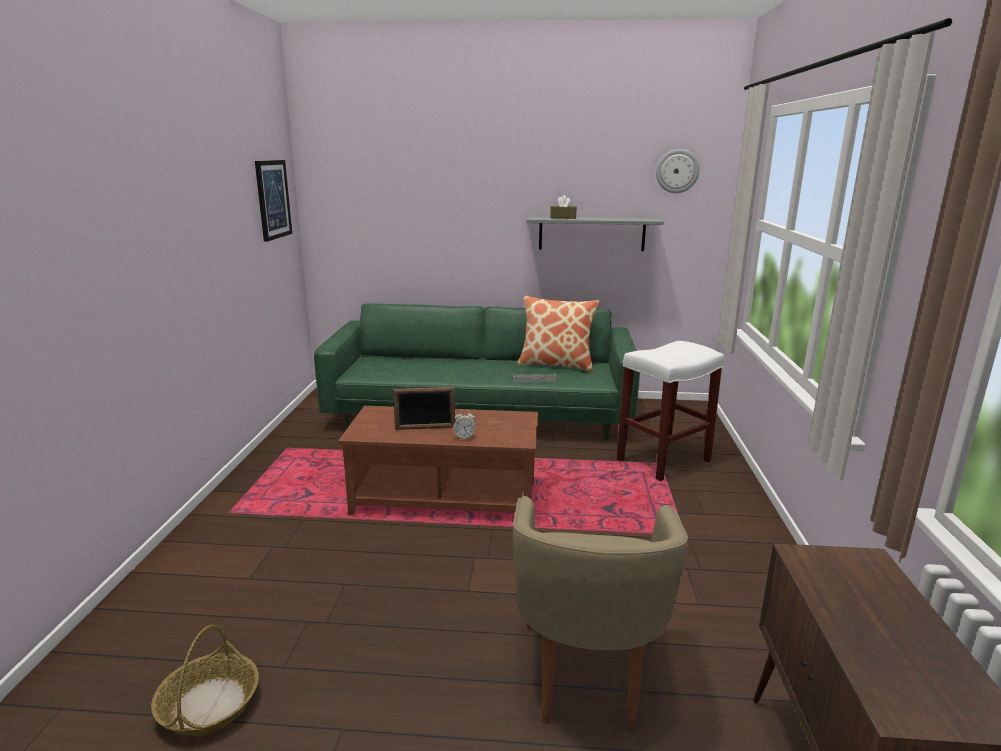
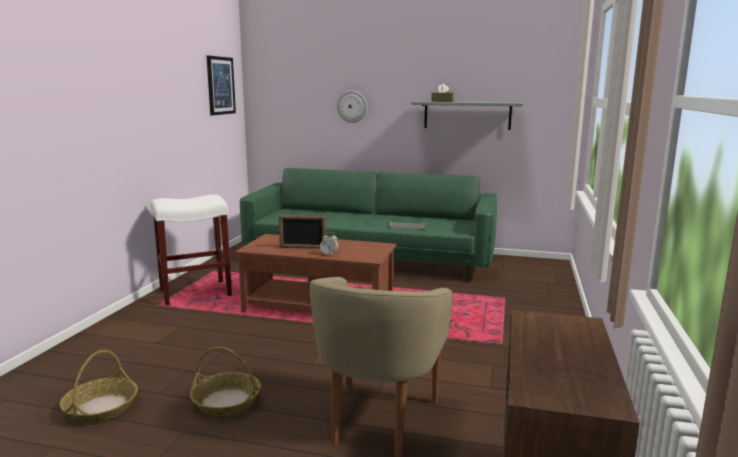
camera: 10 degrees right, 5 degrees down
pillow [517,296,600,371] -> none
white stool [617,341,725,481] -> white stool moved to [151,195,232,306]
wall clock [656,149,699,193] -> wall clock moved to [337,90,367,123]
none -> basket [190,347,261,416]

